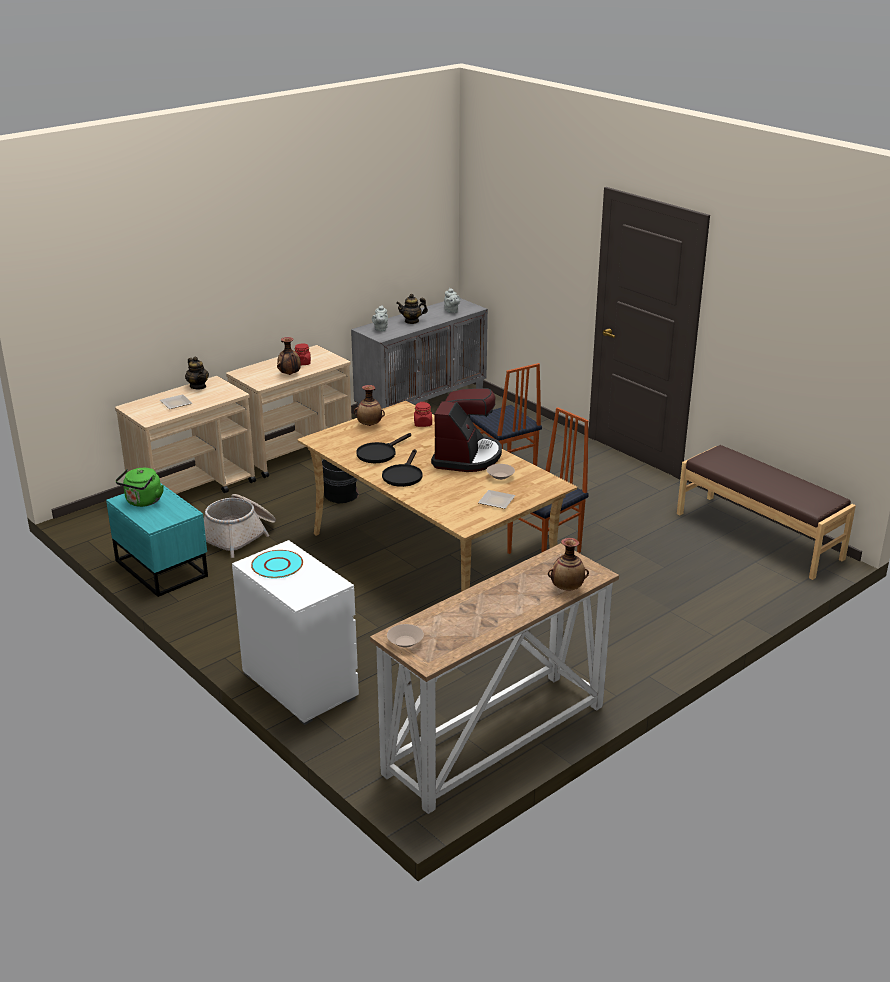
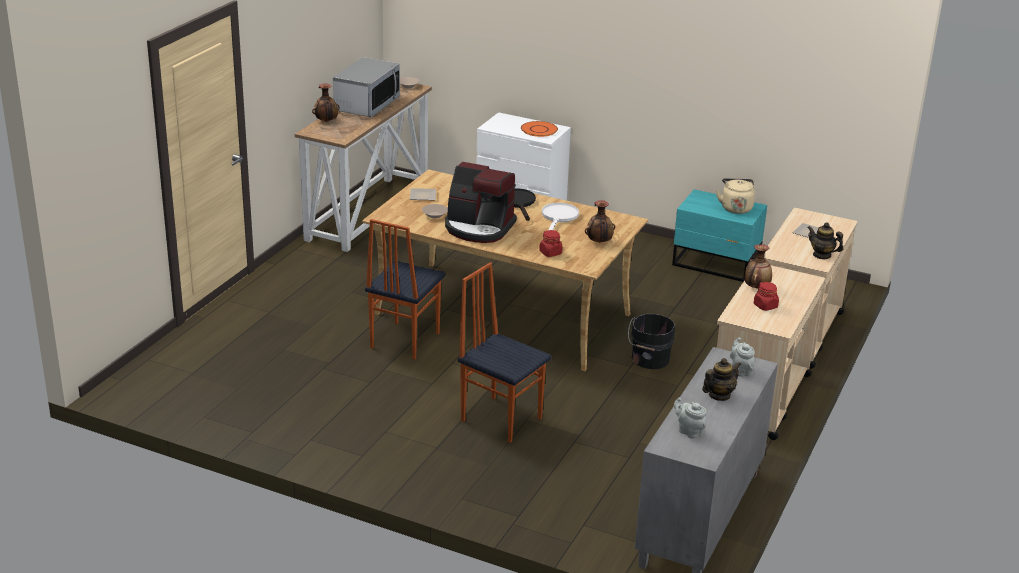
camera: 155 degrees right, 0 degrees up
green kettle [115,468,164,507] -> beige kettle [716,178,755,214]
basket [204,494,276,558] -> none
turquoise plate [251,550,303,579] -> orange plate [521,121,558,137]
black frying pan [356,433,411,463] -> white frying pan [542,203,579,230]
coffee machine [431,388,502,472] -> coffee machine turned 60 degrees counterclockwise [445,162,517,243]
brown bench [677,445,856,580] -> none
none -> microwave [333,57,400,117]

